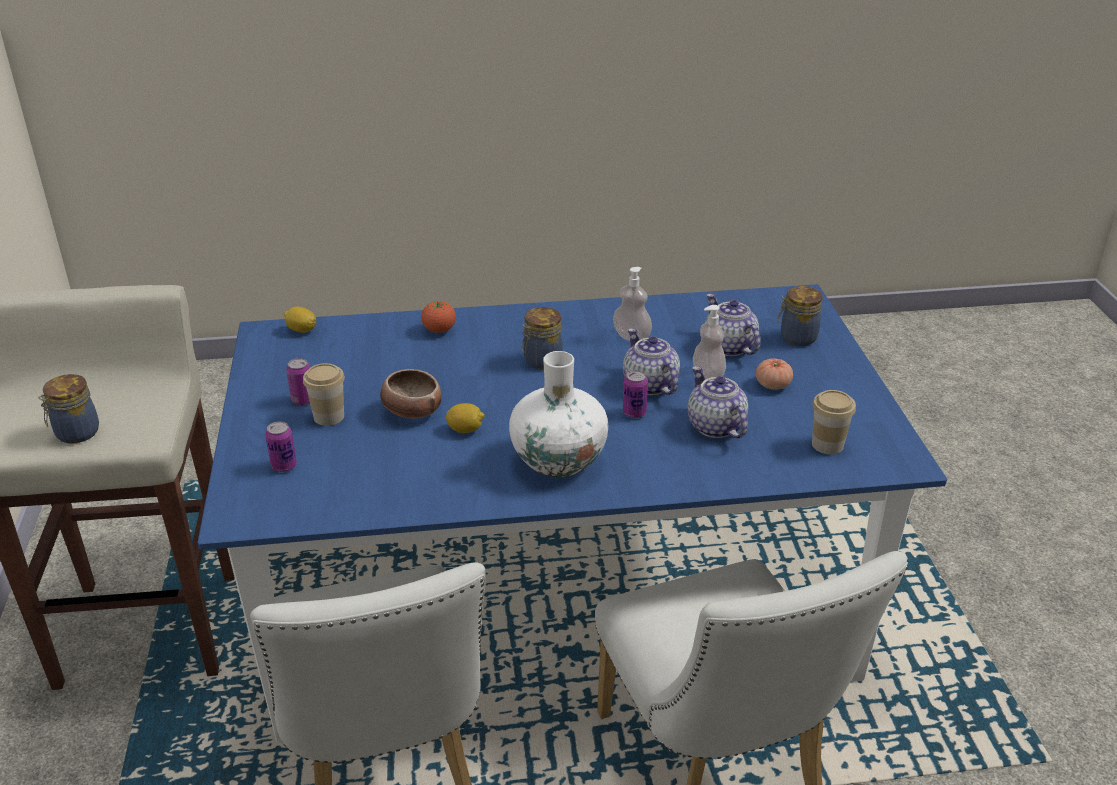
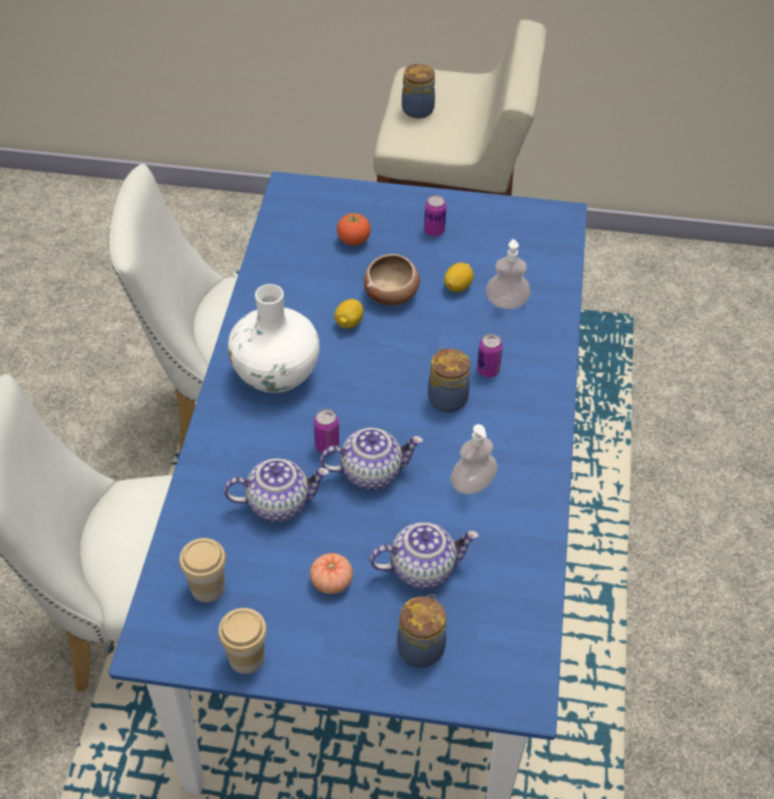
camera: 105 degrees right, 15 degrees up
can [265,421,297,472] -> can moved to [477,334,503,377]
lemon [284,307,316,333] -> lemon moved to [444,263,474,292]
cup [303,363,345,426] -> cup moved to [218,608,267,674]
tomato [421,300,456,333] -> tomato moved to [337,213,371,246]
soap dispenser [693,305,726,380] -> soap dispenser moved to [486,239,531,309]

